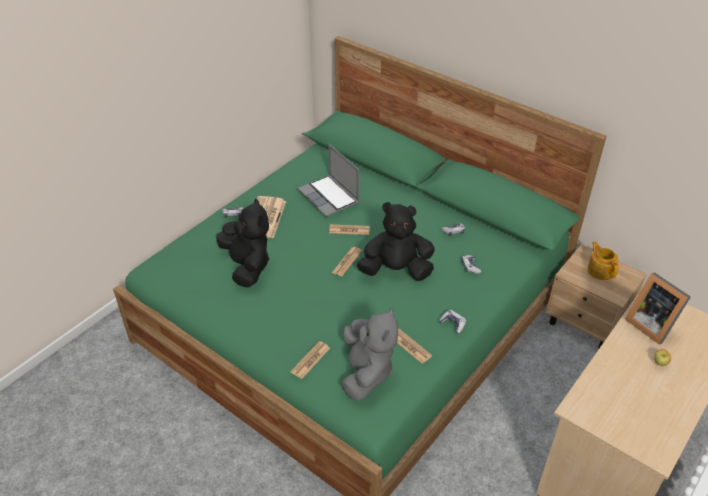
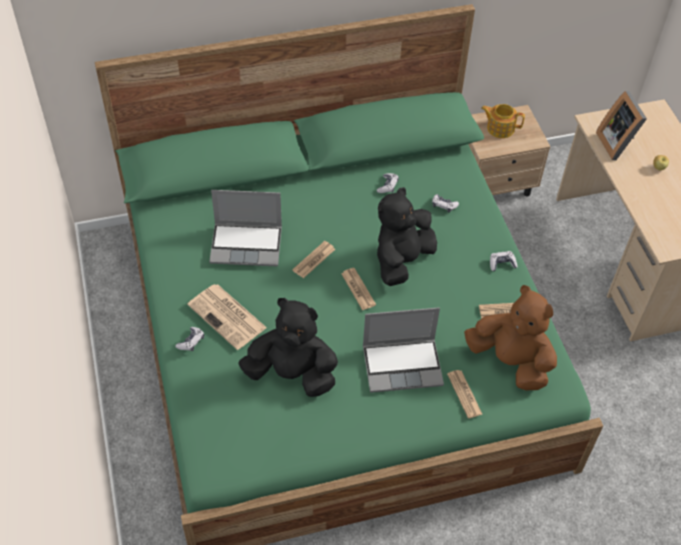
camera: 55 degrees left, 10 degrees up
grey plush toy [341,307,398,401] -> brown plush toy [464,285,557,390]
picture frame [625,272,691,345] -> picture frame turned 75 degrees clockwise [596,91,647,160]
none -> laptop [363,307,444,393]

